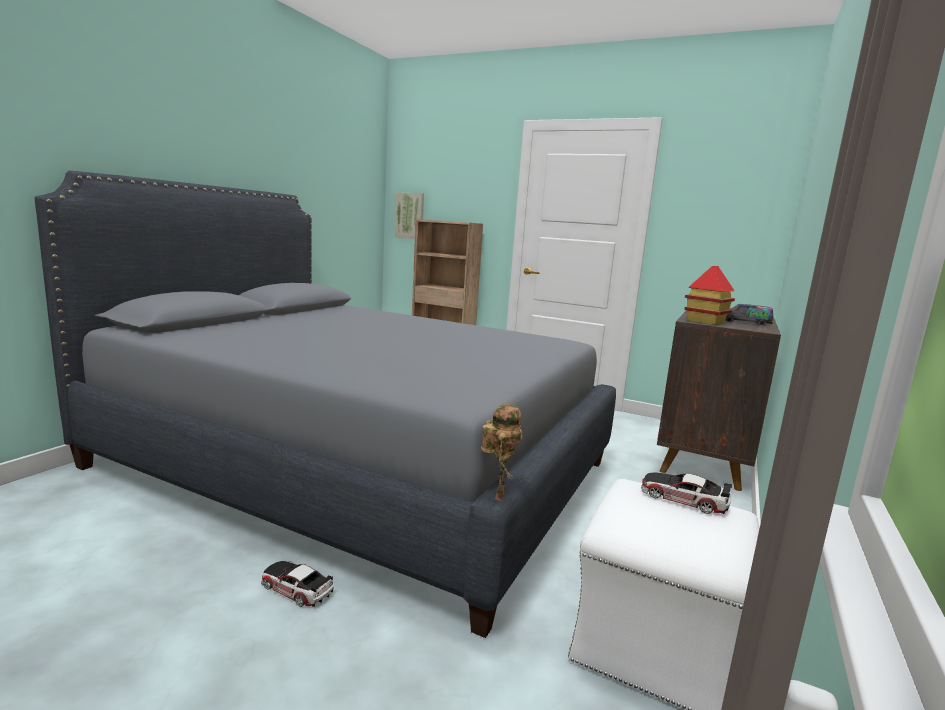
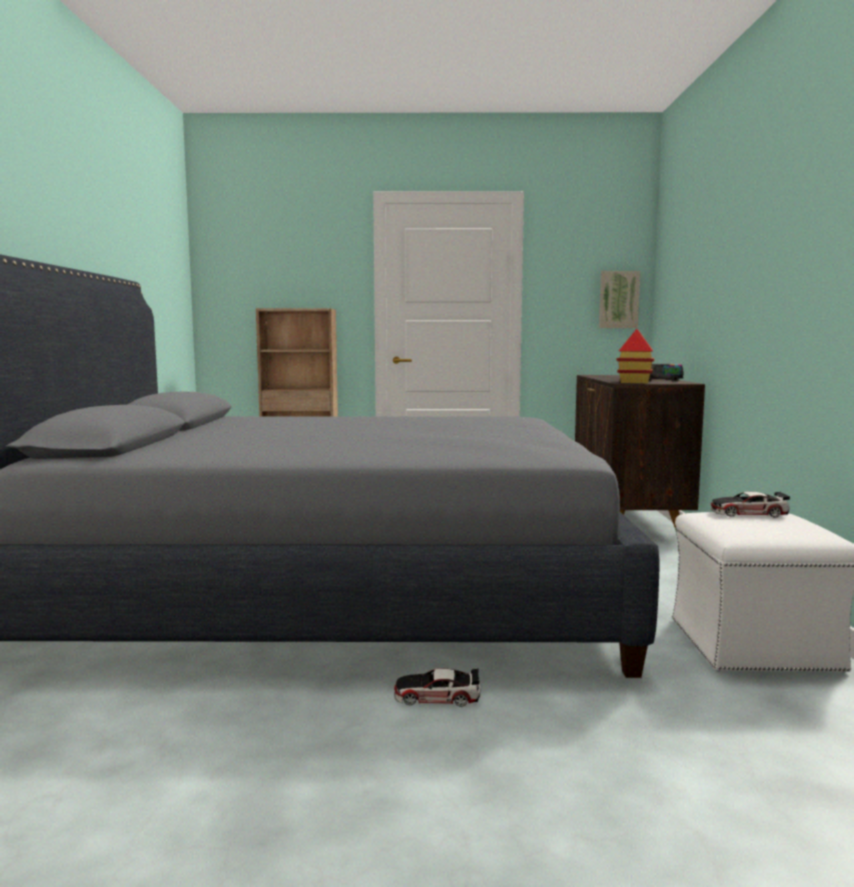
camera: 25 degrees left, 5 degrees down
picture [395,192,424,239] -> picture moved to [599,271,640,328]
toy robot [481,404,523,501] -> none

